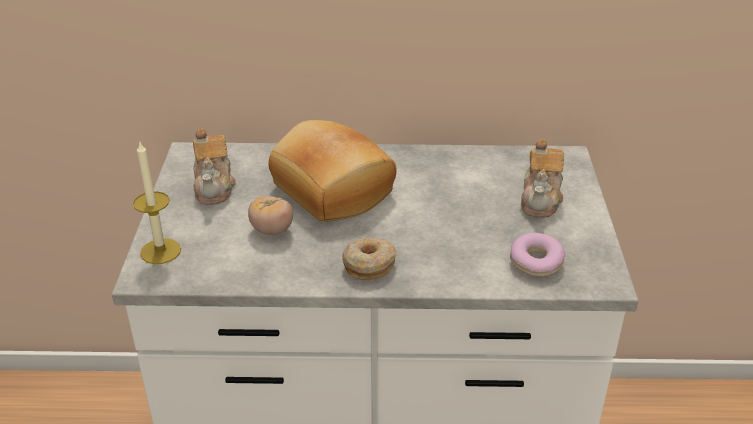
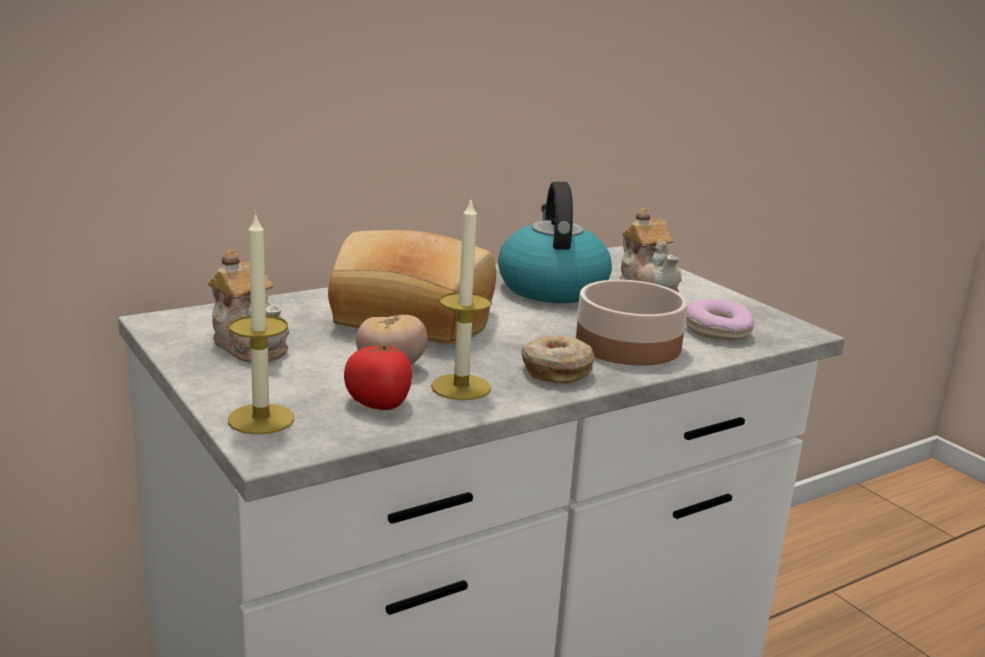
camera: 35 degrees left, 15 degrees down
none -> tomato [344,342,412,410]
none -> candle [431,199,492,400]
none -> kettle [498,181,612,303]
none -> bowl [576,280,688,366]

